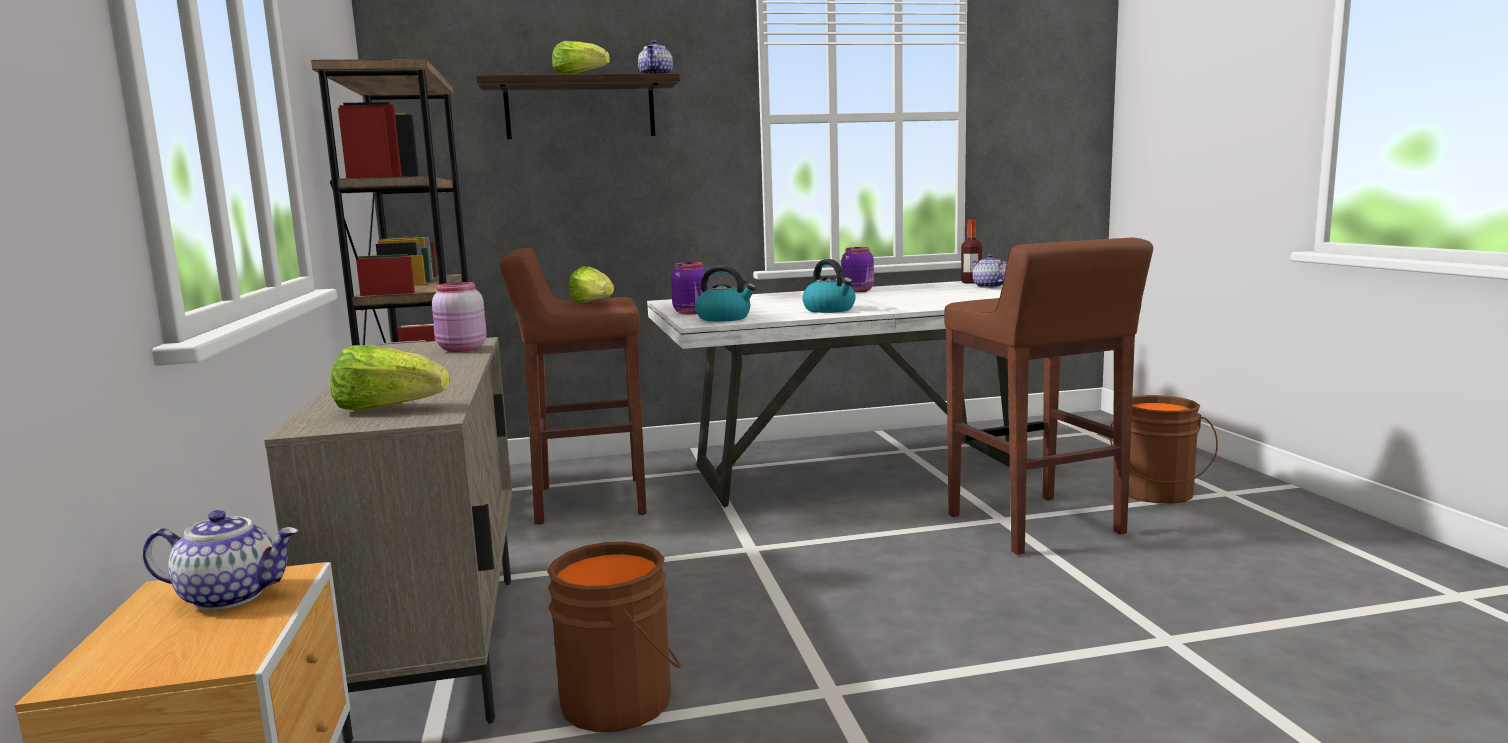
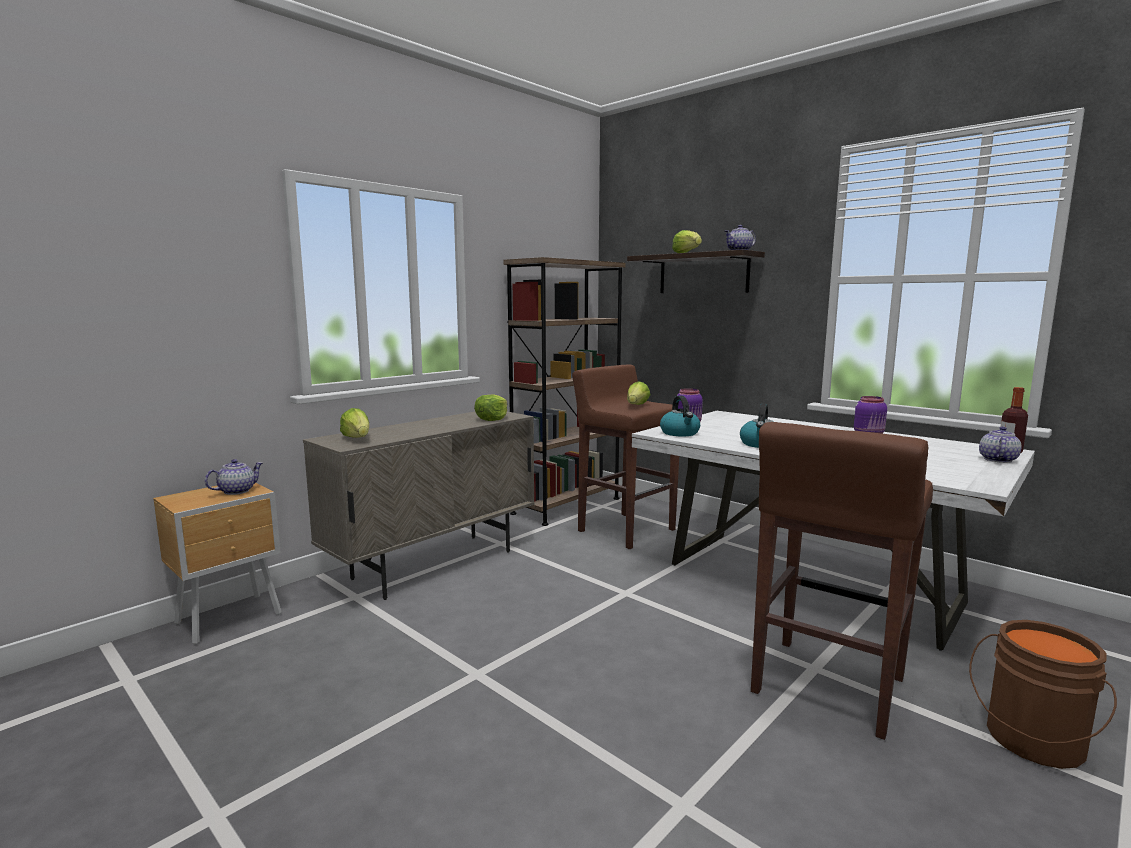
camera: 55 degrees right, 0 degrees up
teapot [143,510,298,610] -> teapot turned 105 degrees counterclockwise [205,459,263,495]
pink jar [432,282,486,352] -> lettuce [474,394,507,421]
brown bucket [547,542,681,732] -> none

